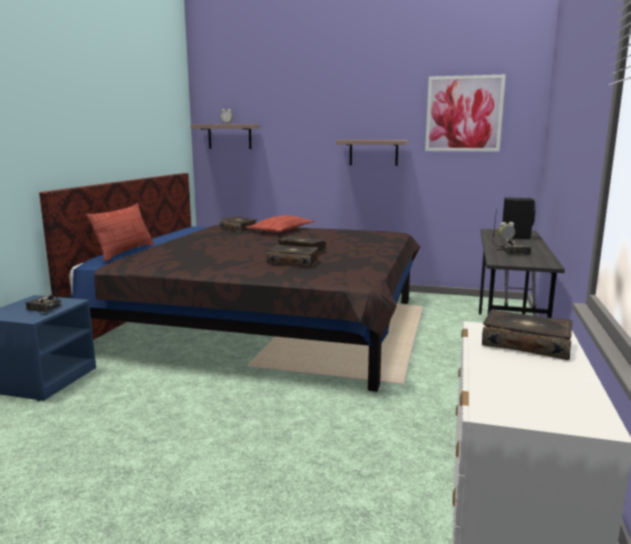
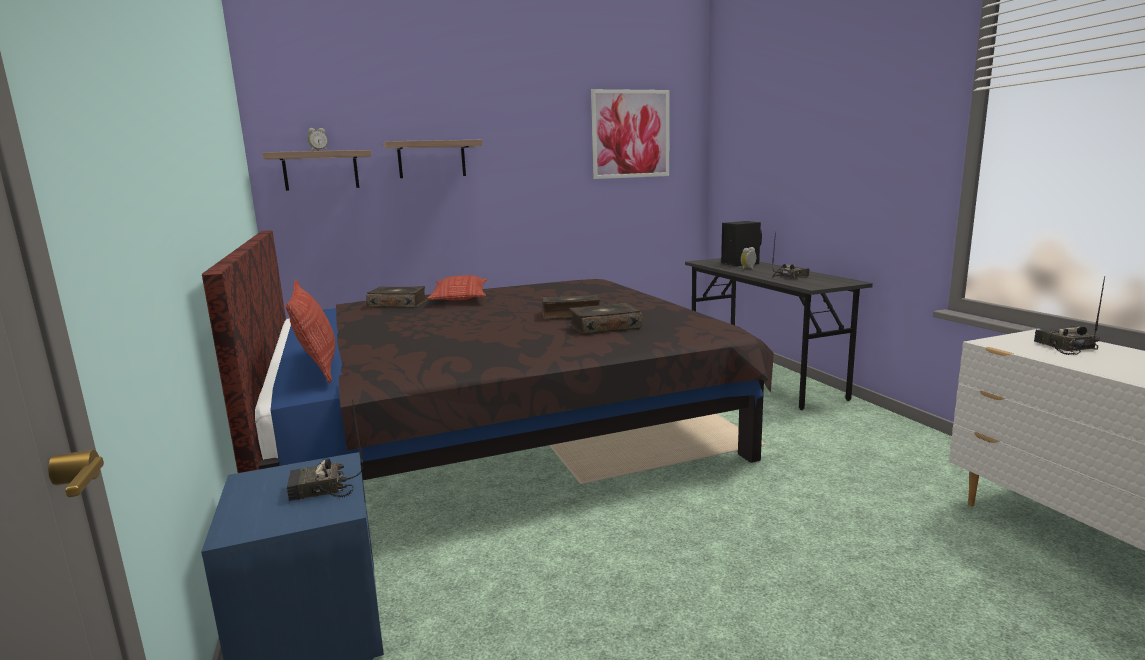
camera: 35 degrees left, 0 degrees up
shelf [336,140,408,166] -> shelf moved to [383,140,483,178]
book [482,310,573,360] -> radio [1034,276,1105,355]

